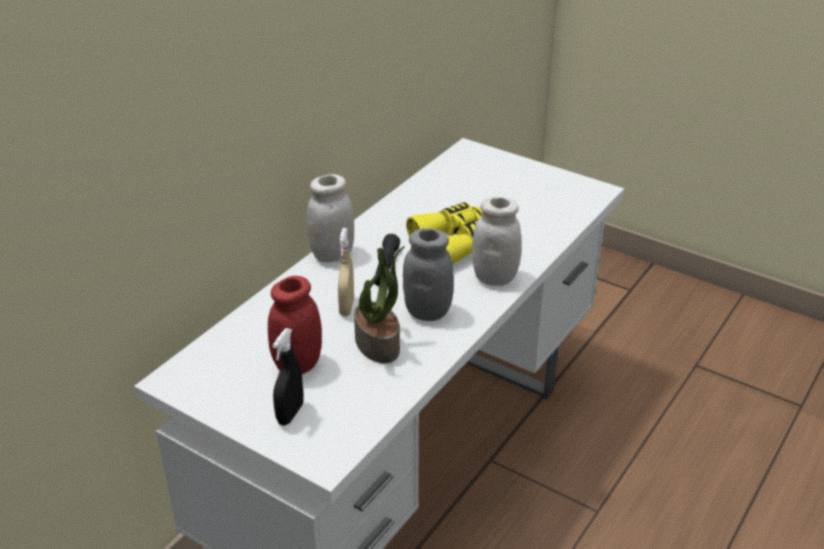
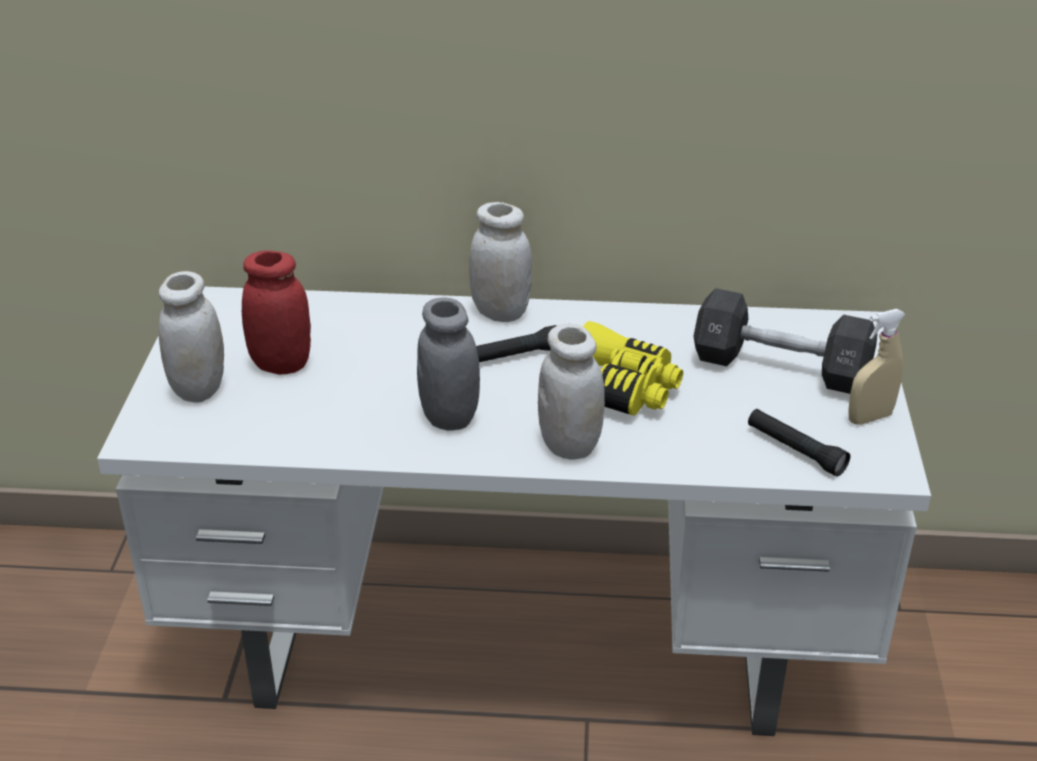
camera: 60 degrees right, 0 degrees up
black spray bottle [272,328,303,425] -> white jar [159,271,224,402]
beige spray bottle [338,228,354,316] -> beige spray bottle moved to [848,309,906,425]
potted plant [354,246,405,363] -> none
none -> black dumbbell [693,288,877,394]
none -> black flashlight [748,409,850,477]

